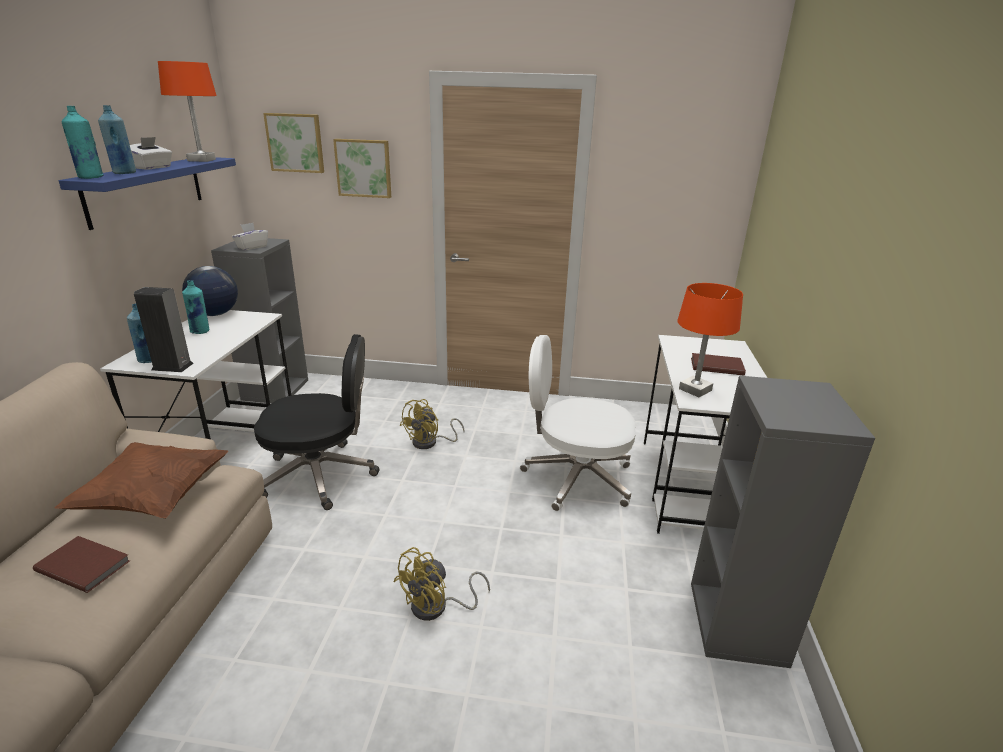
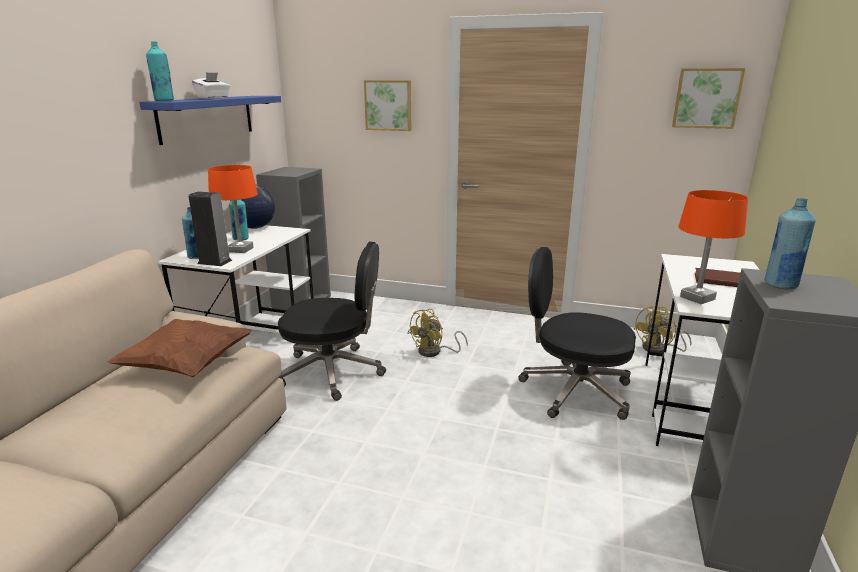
camera: 10 degrees right, 5 degrees down
brown book [33,536,130,593] -> none
blue bottle [98,105,136,174] -> blue bottle moved to [765,198,816,289]
orange table lamp [158,61,217,162] -> orange table lamp moved to [208,165,258,253]
white tissue box [232,223,268,250] -> none
picture [263,113,324,173] -> picture moved to [672,68,745,129]
yellow fan [393,547,490,621] -> yellow fan moved to [633,306,692,353]
white office chair [520,335,636,511] -> black office chair [518,247,636,420]

